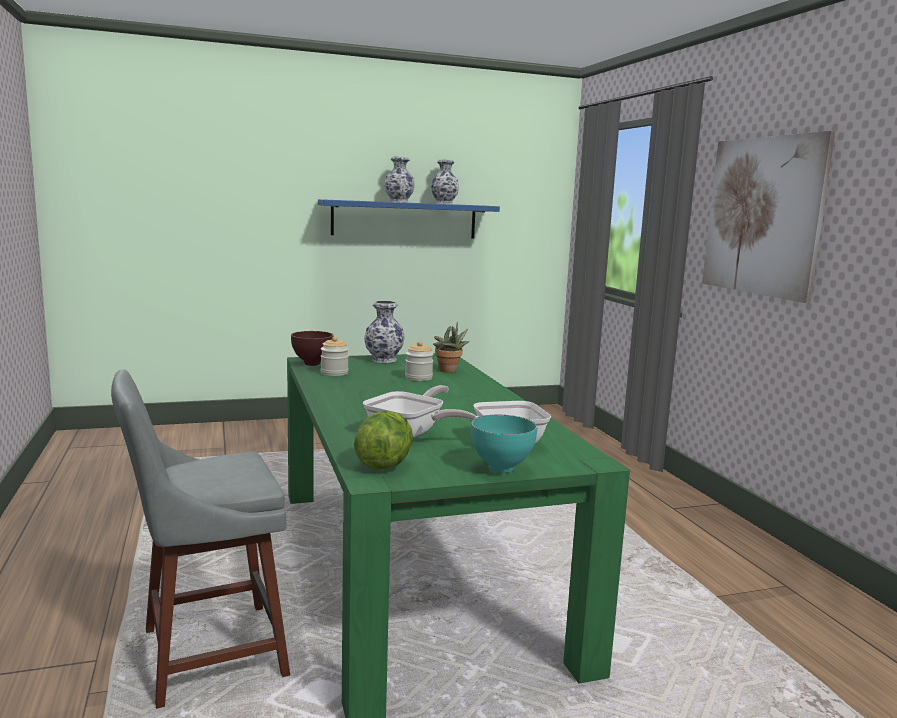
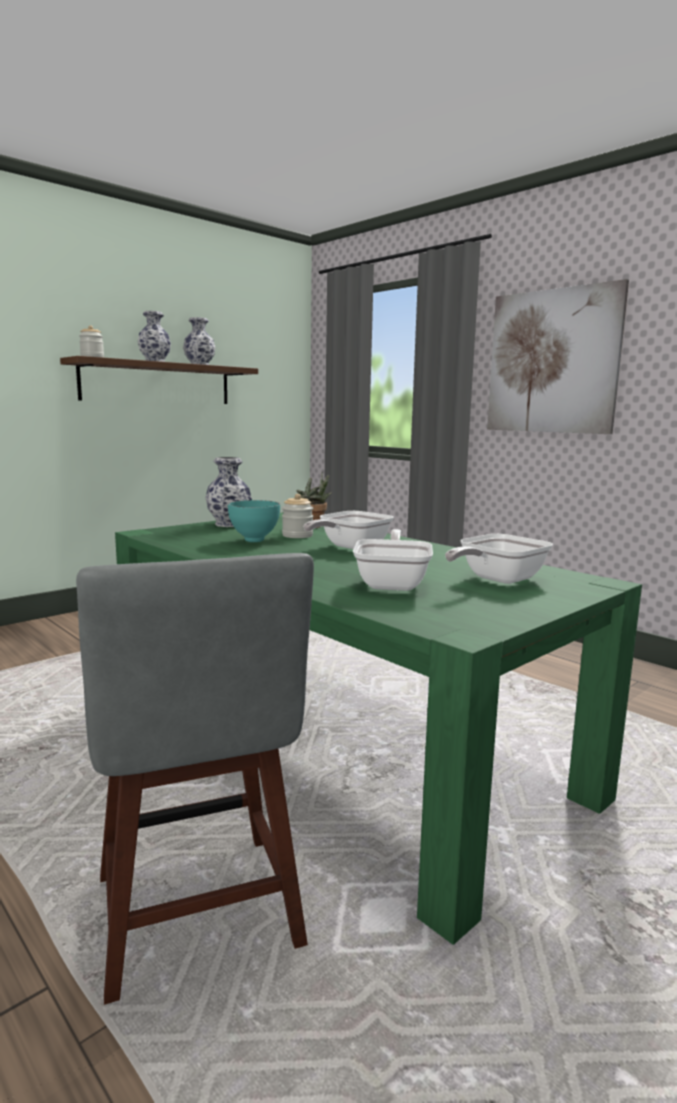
camera: 25 degrees left, 0 degrees up
grey chair [111,369,290,709] -> grey chair turned 60 degrees counterclockwise [76,553,314,1005]
brown bowl [291,331,334,366] -> none
blue shelf [318,199,500,239] -> brown shelf [60,356,258,404]
jar [321,336,349,376] -> jar moved to [79,325,104,358]
lettuce [354,411,413,470] -> none
turquoise bowl [471,415,537,473] -> turquoise bowl moved to [228,500,280,542]
none -> frying pan [303,511,394,549]

